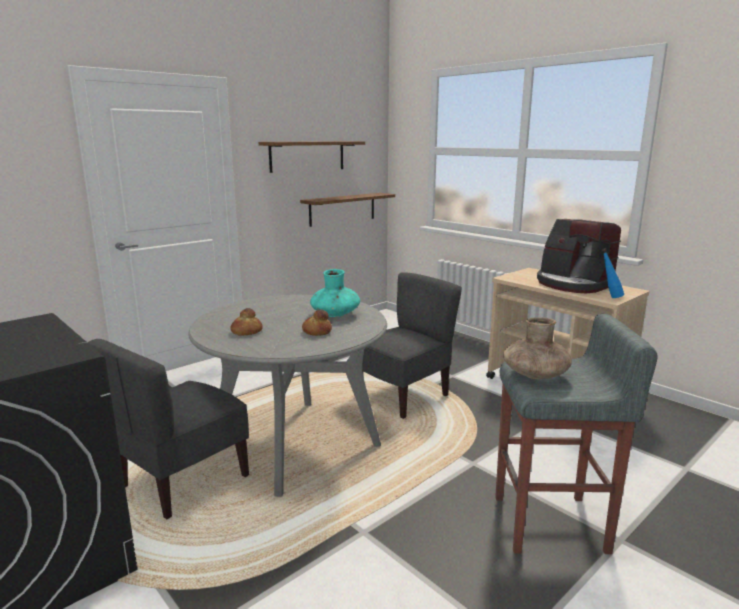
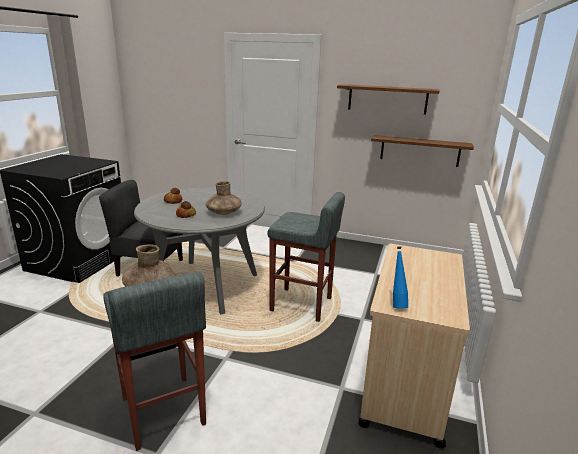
camera: 60 degrees right, 5 degrees up
turquoise vase [310,269,360,317] -> brown vase [206,181,242,215]
grey chair [362,272,462,419] -> grey stool [267,192,345,322]
coffee machine [537,219,621,293] -> none

